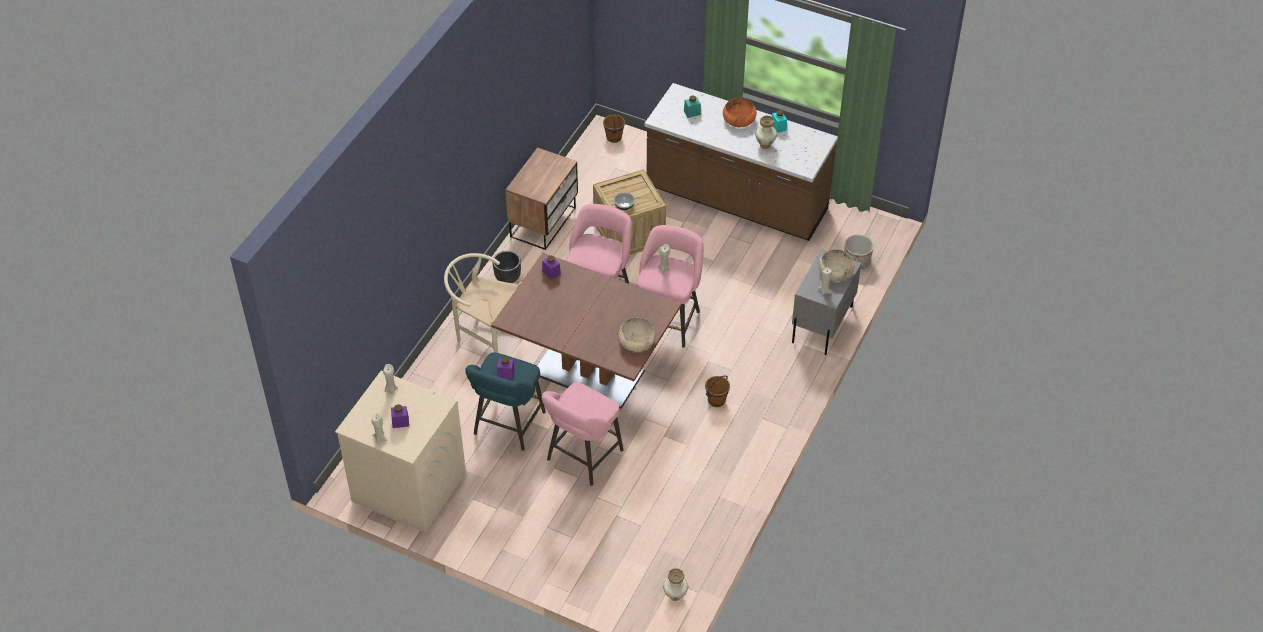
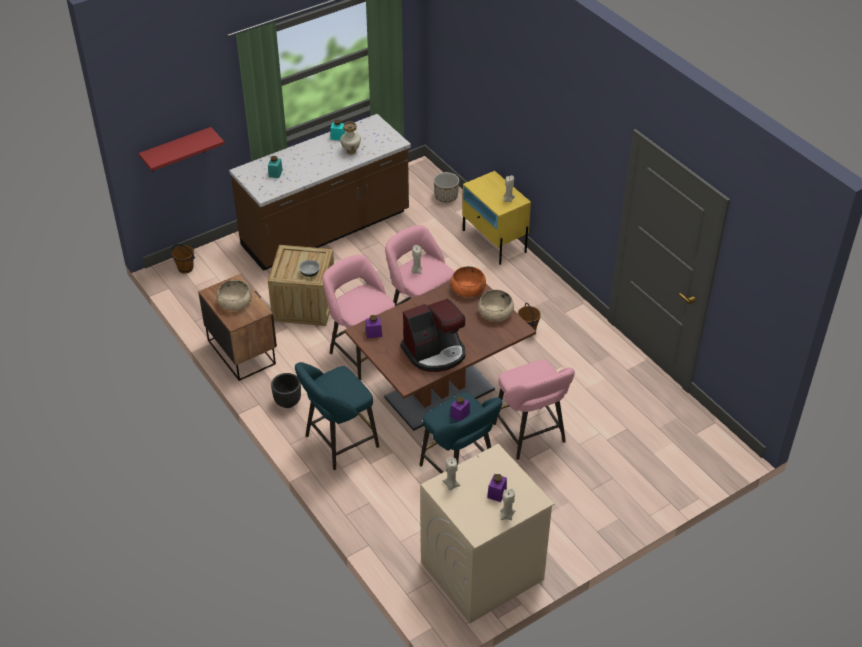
camera: 60 degrees left, 5 degrees down
beige chair [444,253,521,353] -> turquoise stool [295,362,379,470]
vase [663,568,689,601] -> none
orange bowl [723,98,757,127] -> orange bowl moved to [451,266,486,297]
grey nightstand [792,249,861,355] -> yellow nightstand [462,171,531,265]
beige bowl [819,249,854,281] -> beige bowl moved to [217,280,252,311]
none -> red shelf [138,127,225,172]
none -> coffee machine [401,299,465,372]

